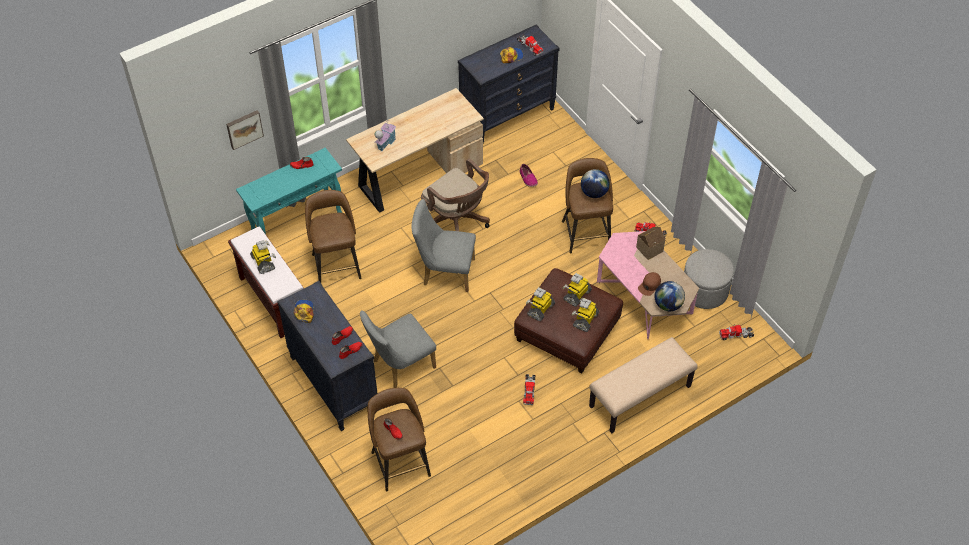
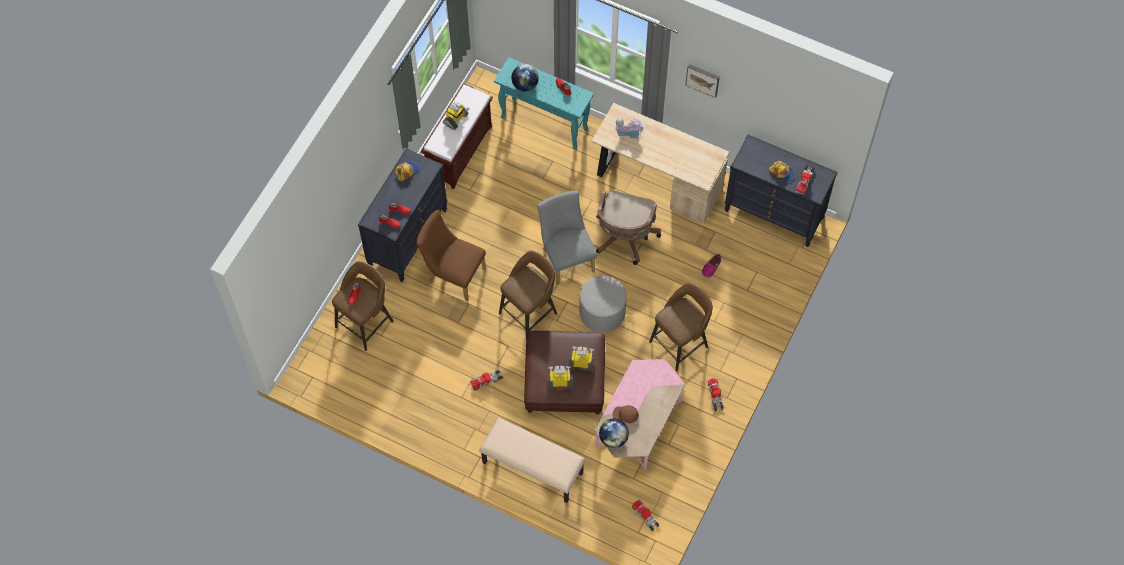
camera: 60 degrees right, 10 degrees up
picture [226,110,264,150] -> picture moved to [685,64,720,98]
brown stool [305,190,361,283] -> brown stool moved to [499,251,557,338]
grey chair [360,310,436,388] -> brown chair [417,210,486,301]
toy robot [526,287,555,321] -> none
globe [581,169,610,198] -> globe moved to [511,64,539,92]
toy house [636,227,665,260] -> none
grey ottoman [684,249,734,309] -> grey ottoman moved to [579,276,627,332]

